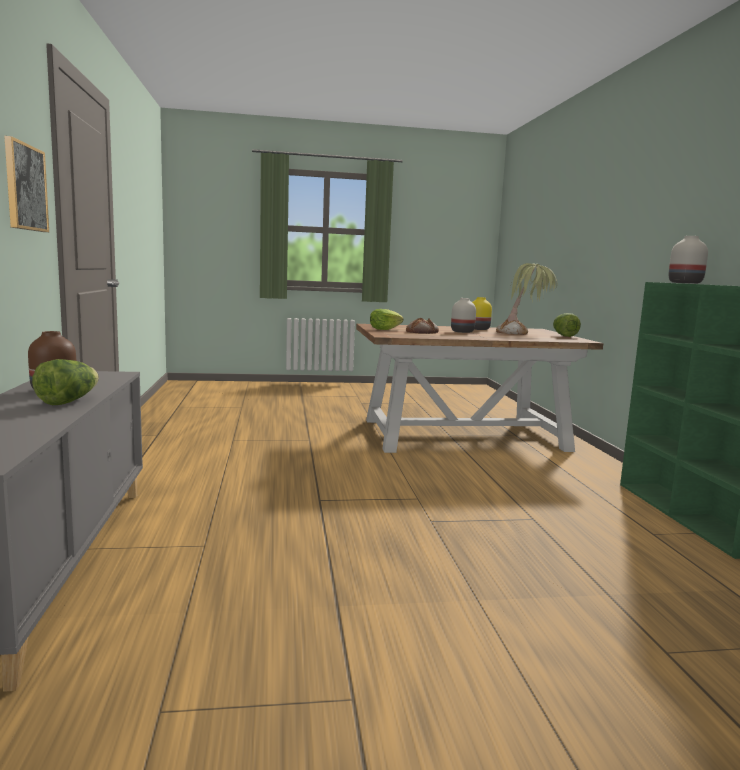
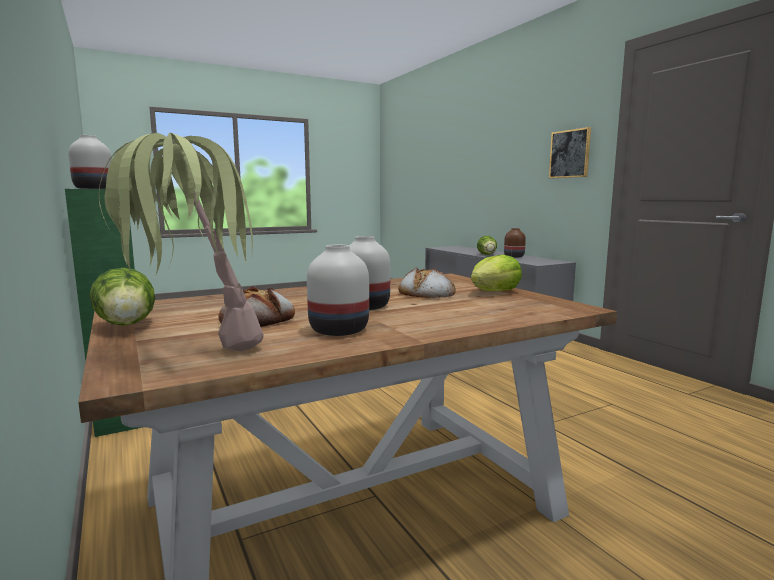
camera: 160 degrees right, 0 degrees up
yellow vase [472,297,492,330] -> white vase [307,245,369,336]

